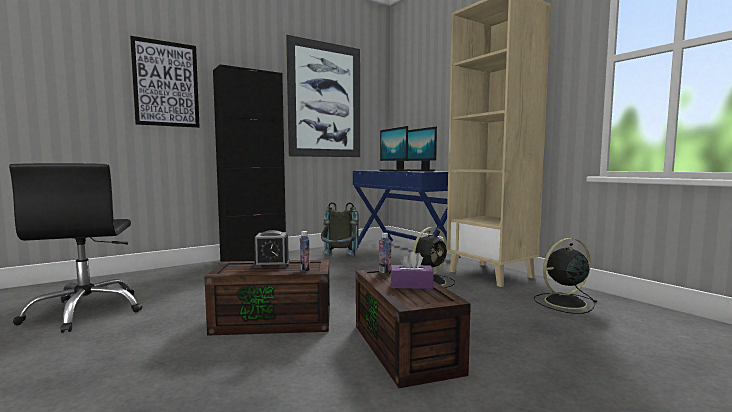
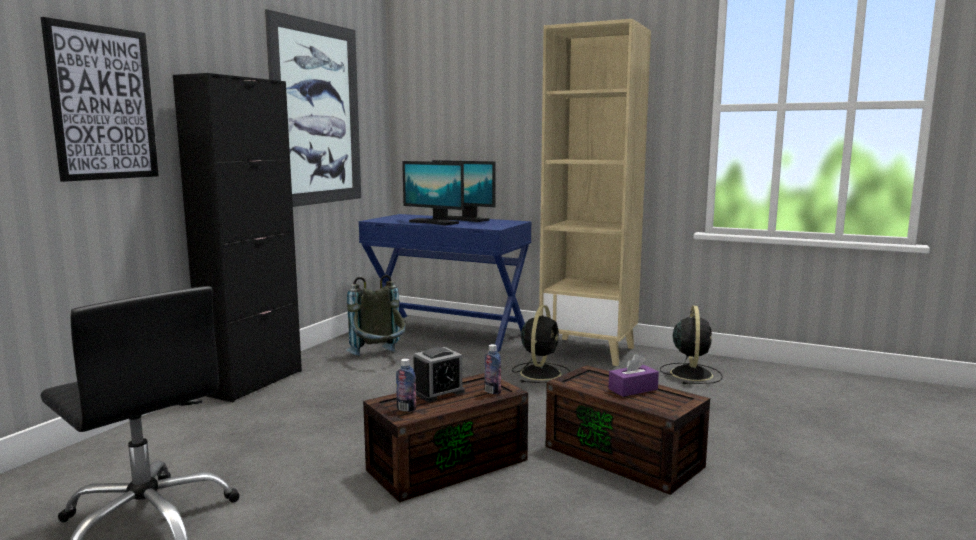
camera: 30 degrees left, 5 degrees up
bottle [379,233,391,274] -> bottle moved to [396,359,416,412]
black fan [533,238,598,314] -> black fan turned 150 degrees clockwise [660,306,723,384]

